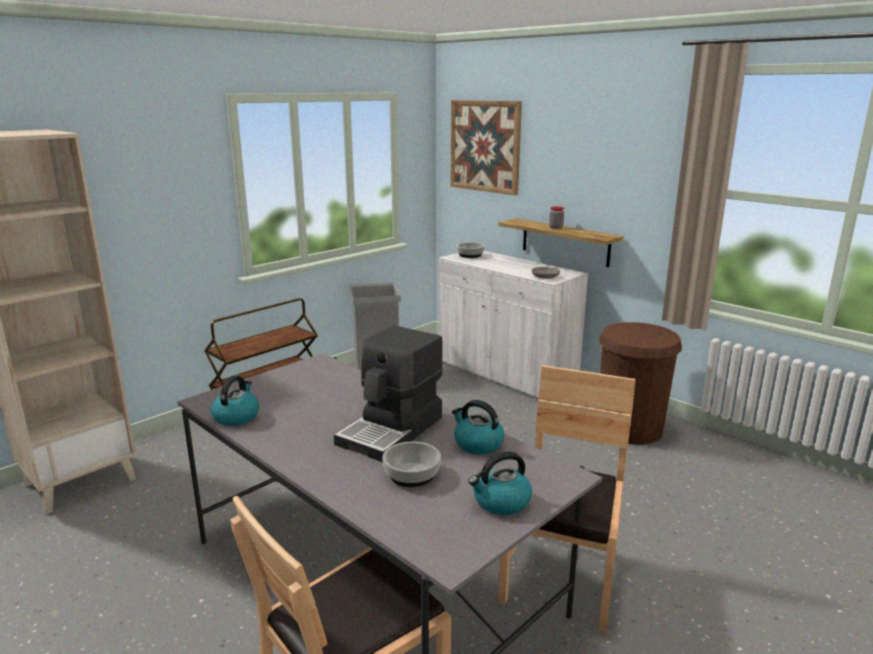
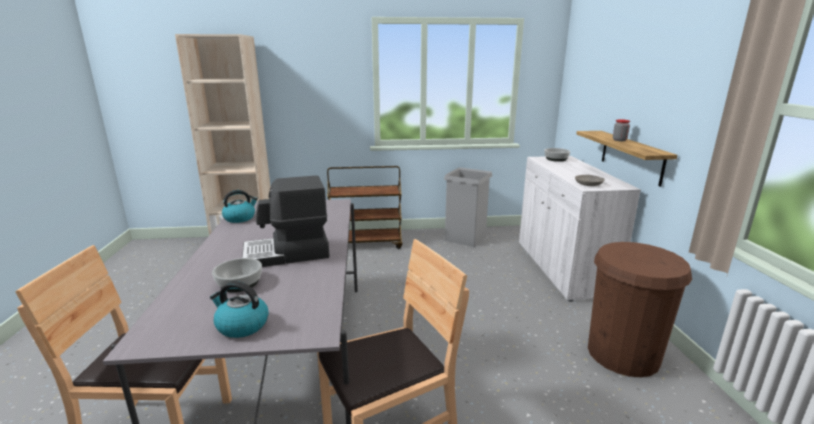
camera: 40 degrees right, 0 degrees up
picture [450,100,522,196] -> none
kettle [452,400,505,454] -> none

